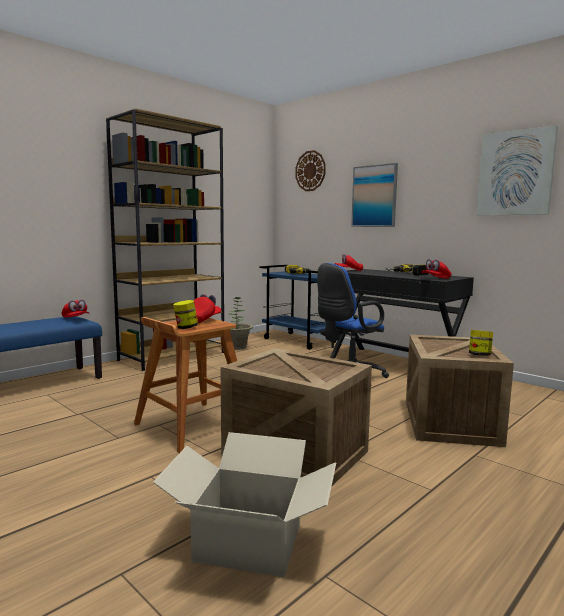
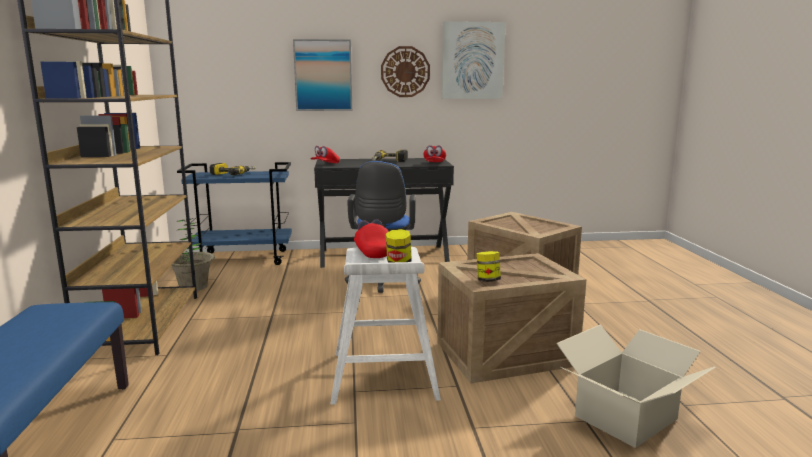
camera: 50 degrees left, 5 degrees up
red cap [61,300,89,317] -> none
brown stool [134,317,237,453] -> white stool [330,247,441,405]
wall clock [295,150,326,191] -> wall clock moved to [381,46,430,97]
jar [469,330,493,356] -> jar moved to [476,251,501,282]

